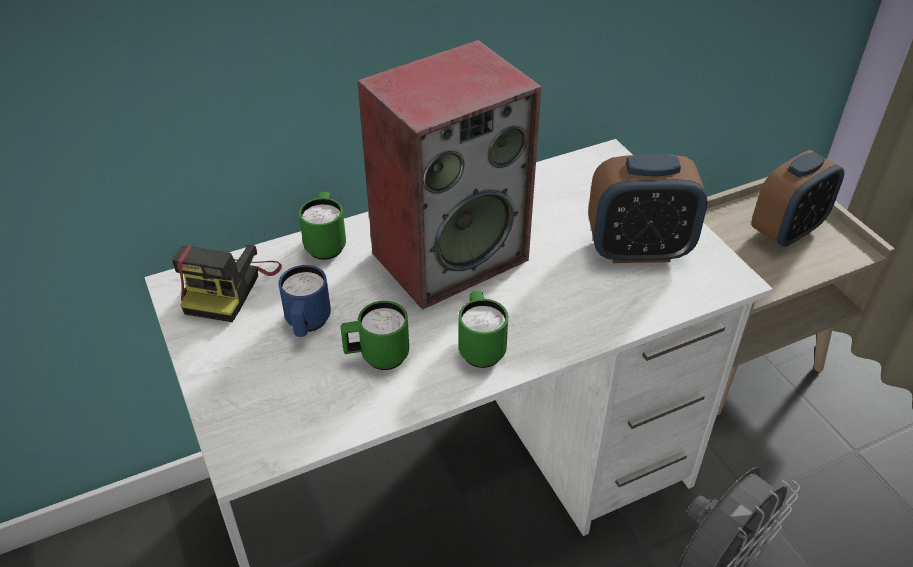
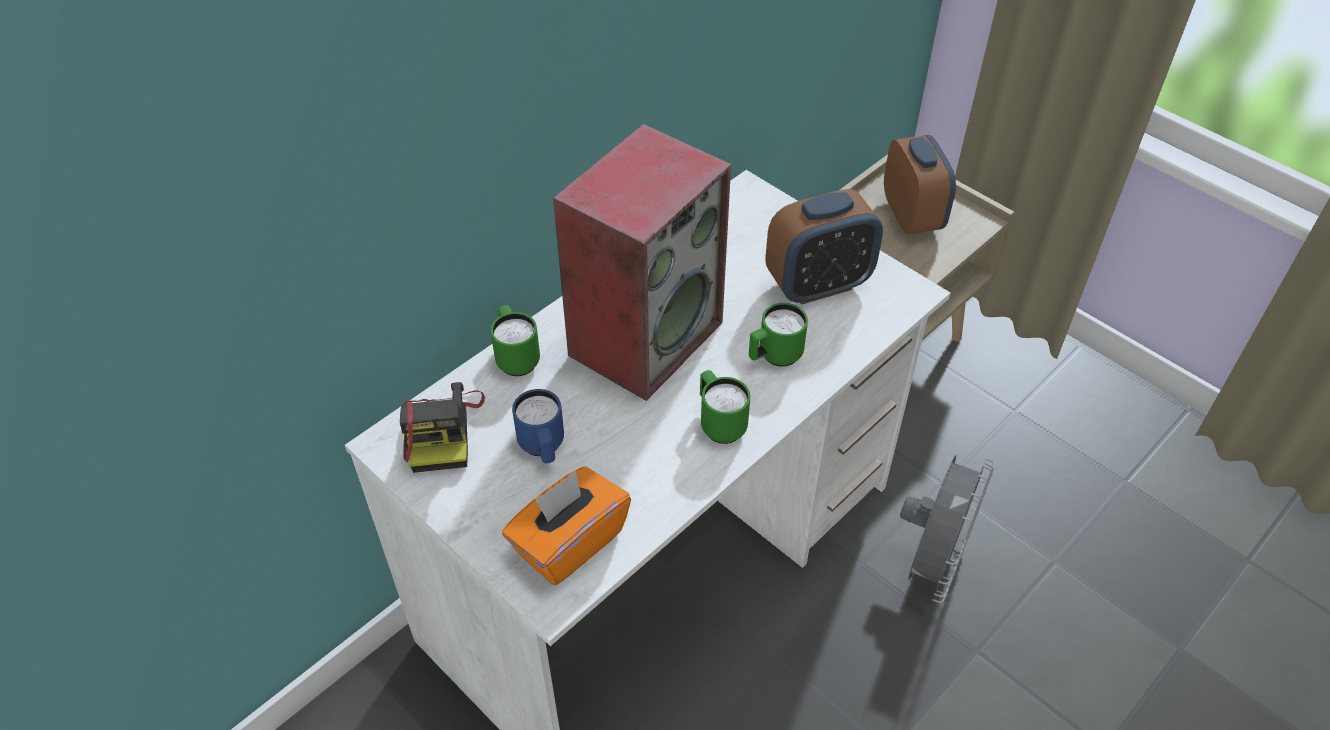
camera: 20 degrees left, 5 degrees up
green mug [341,301,409,370] -> green mug moved to [749,303,808,367]
alarm clock [752,150,845,248] -> alarm clock turned 45 degrees counterclockwise [884,135,956,234]
none -> orange tissue box [502,466,631,586]

